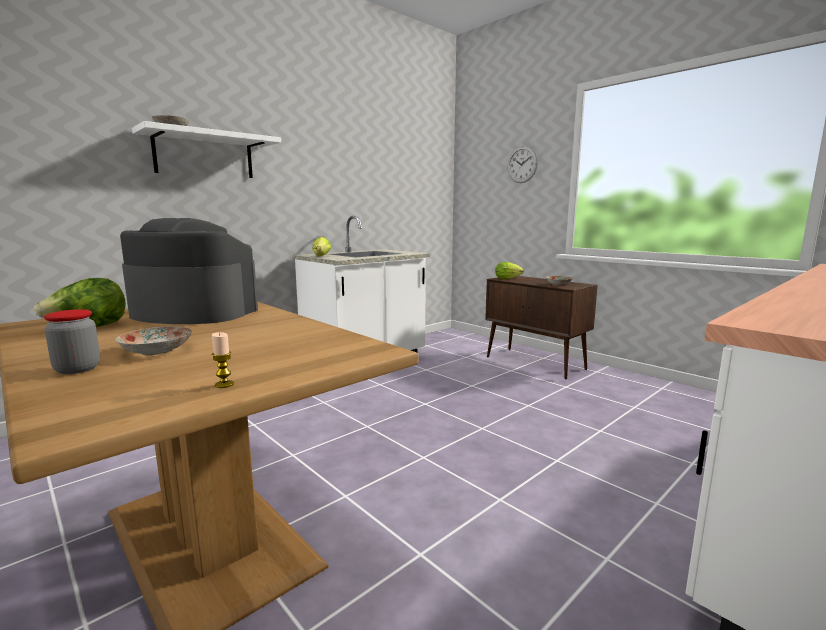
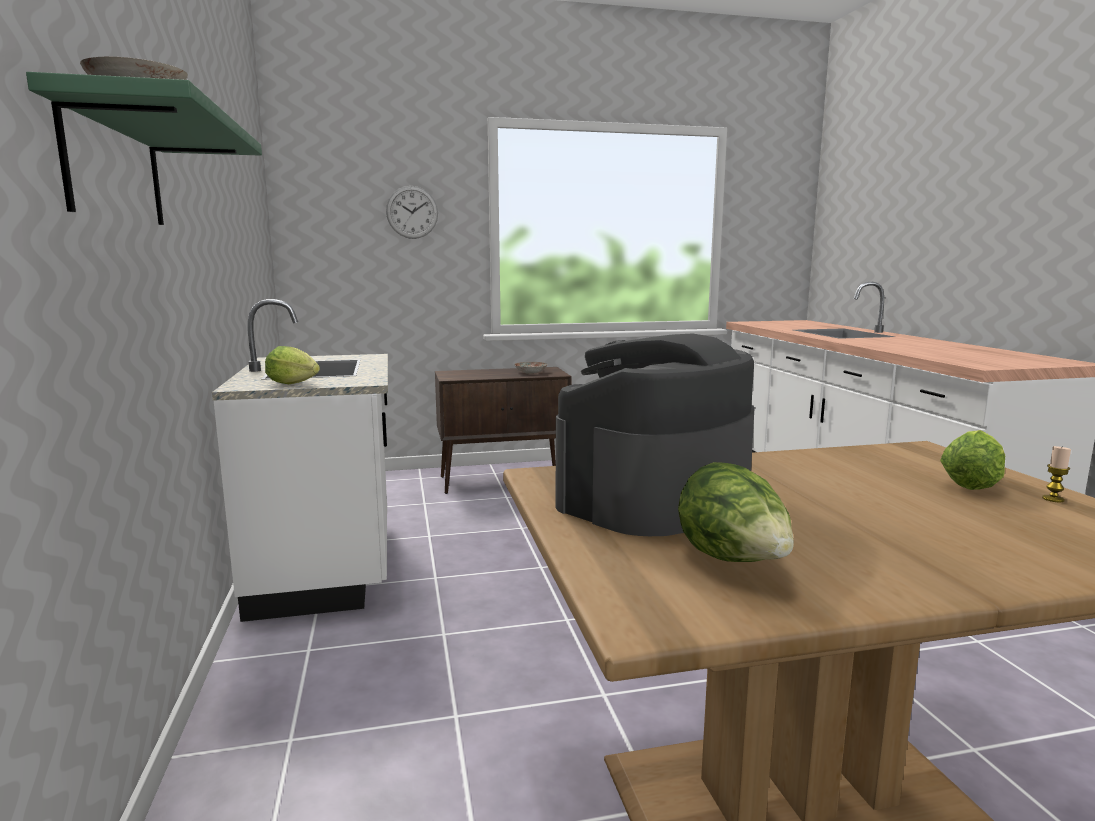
camera: 60 degrees left, 0 degrees up
jar [44,309,100,374] -> none
plate [115,326,192,355] -> none
white shelf [132,121,281,178] -> green shelf [26,72,262,225]
lettuce [495,262,524,279] -> lettuce moved to [940,430,1005,490]

